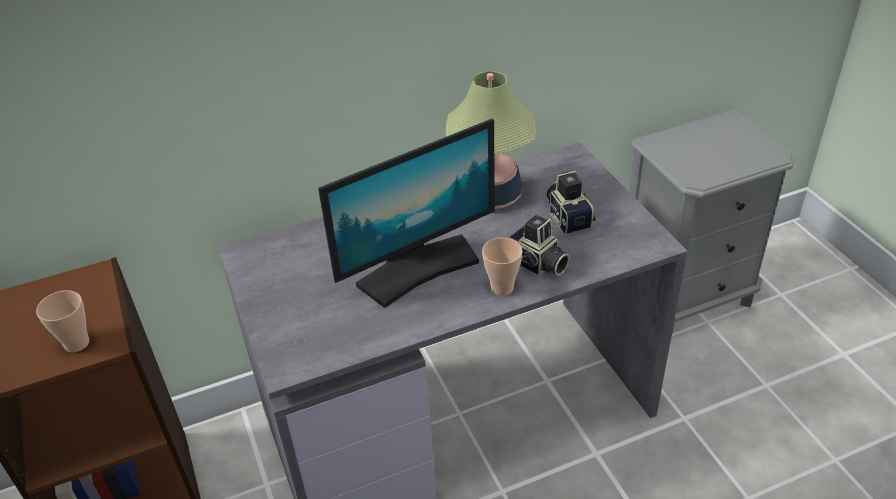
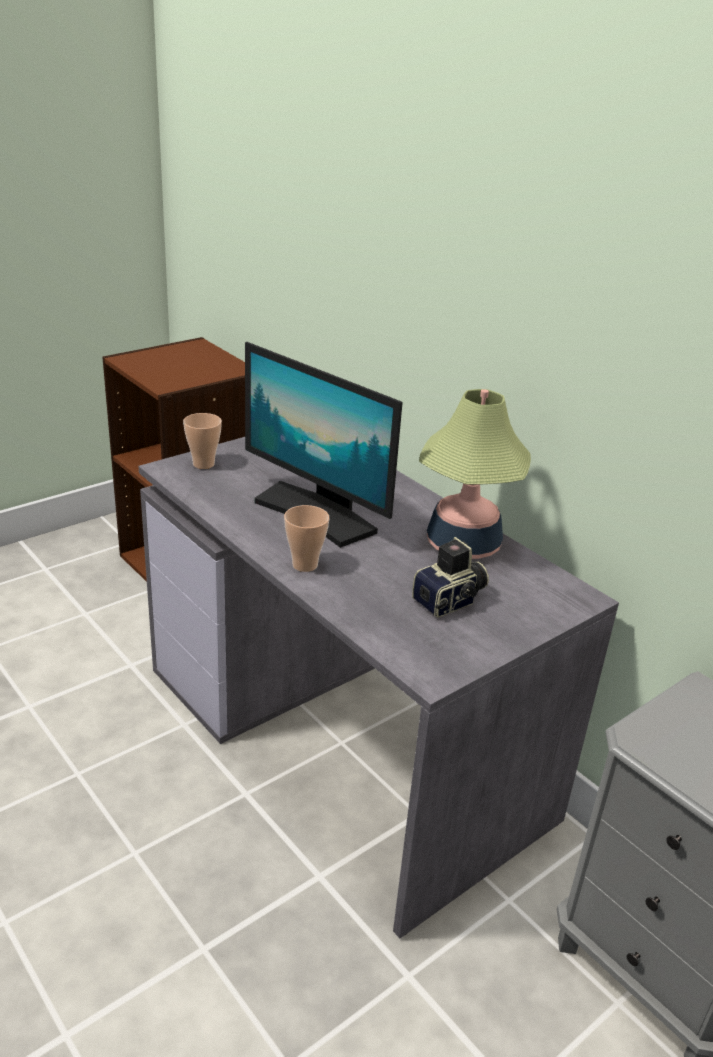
camera: 70 degrees right, 10 degrees down
cup [36,290,89,352] -> cup moved to [183,413,222,469]
camera [509,215,570,276] -> none

